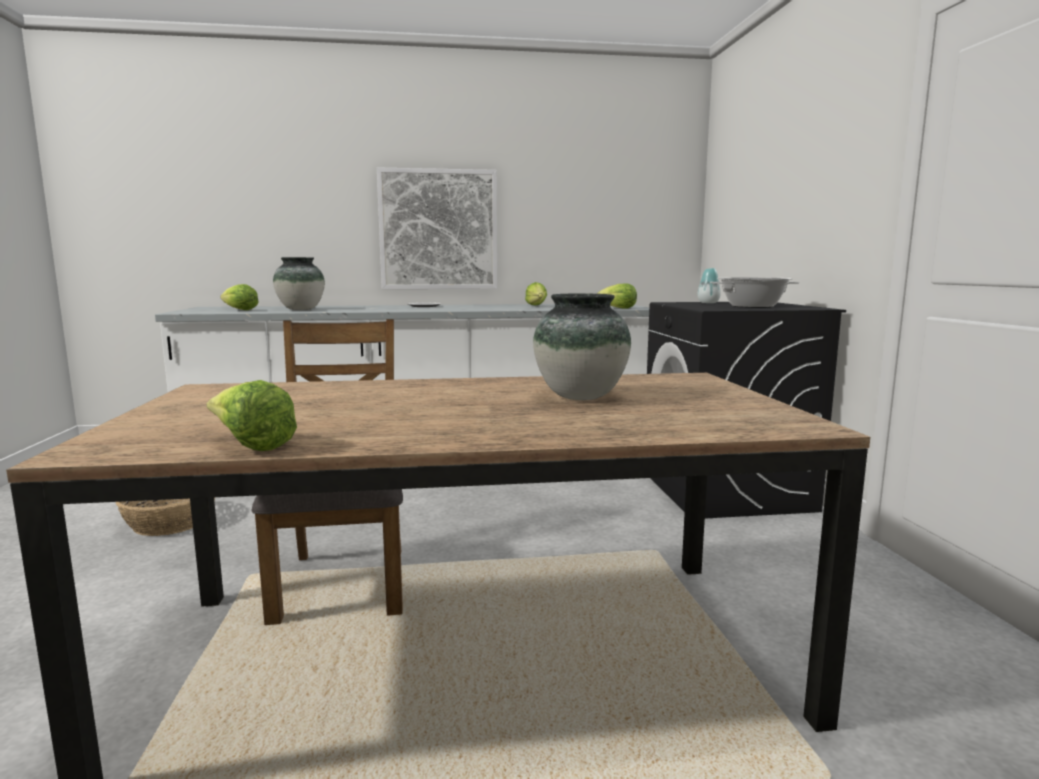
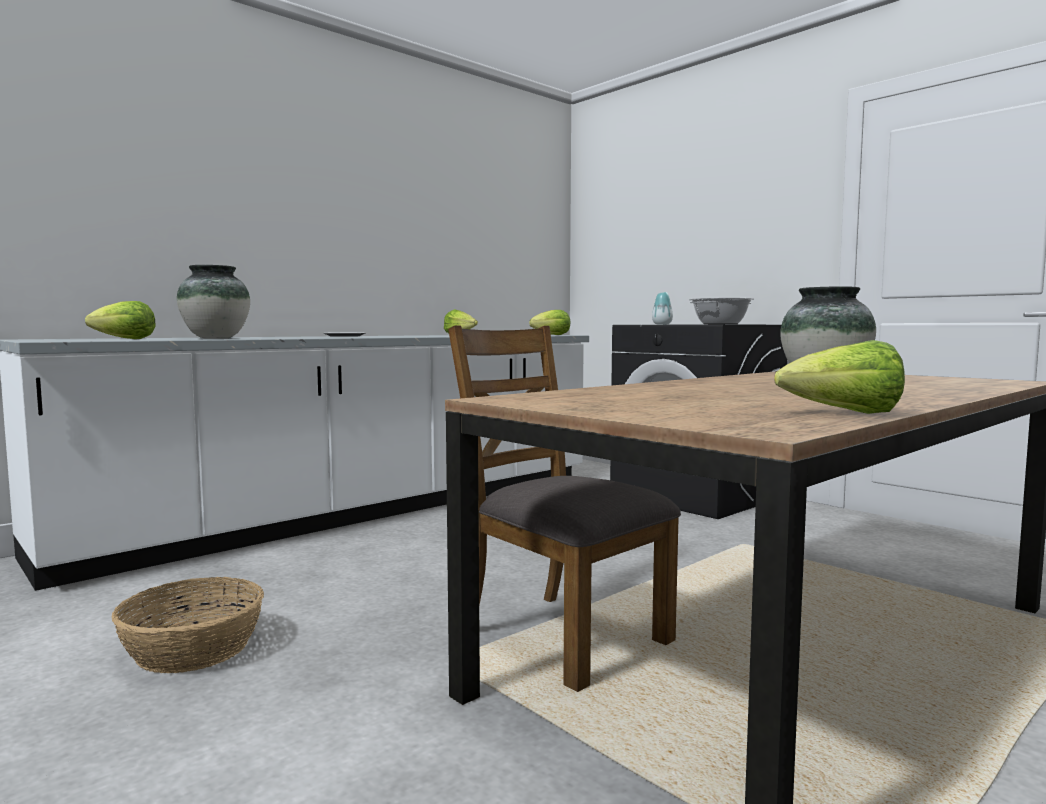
camera: 35 degrees left, 5 degrees down
picture [377,167,497,289] -> none

